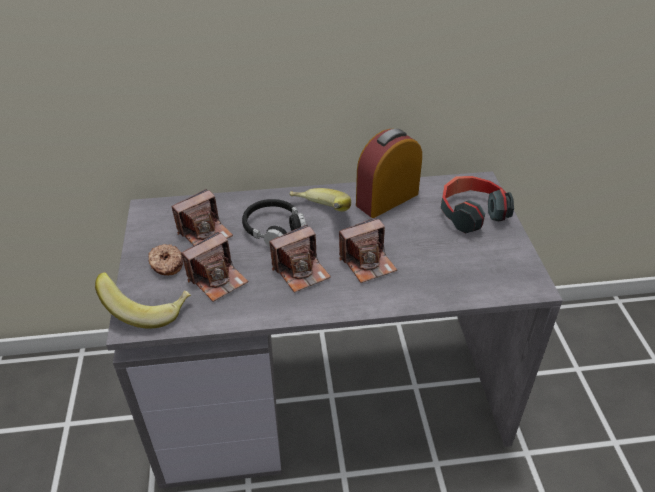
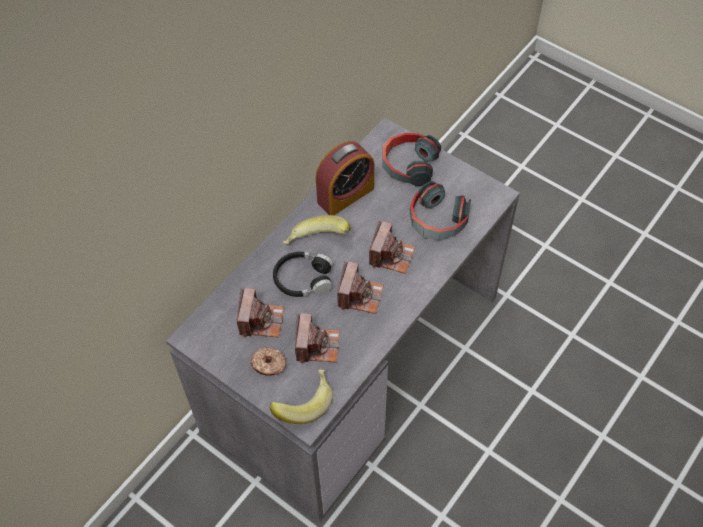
camera: 45 degrees left, 15 degrees up
alarm clock [356,129,422,218] -> alarm clock turned 135 degrees counterclockwise [316,141,374,215]
none -> headphones [410,181,471,240]

